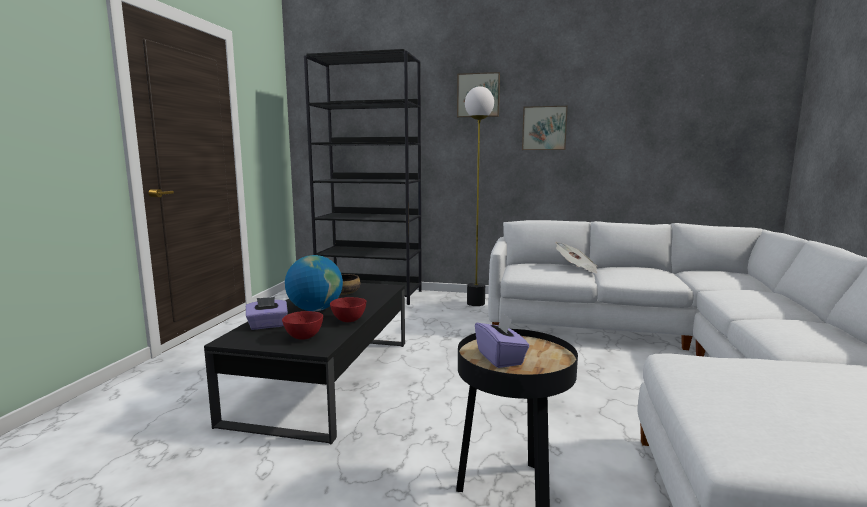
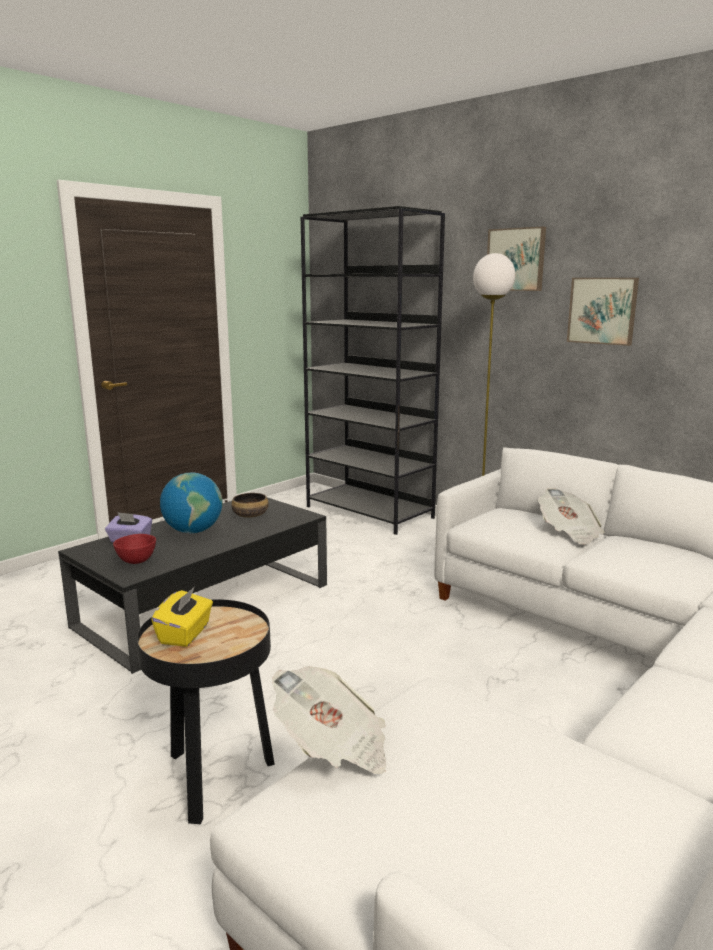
camera: 30 degrees right, 5 degrees up
red bowl [330,297,366,322] -> none
purple tissue box [475,313,529,368] -> yellow tissue box [151,587,213,647]
none -> newspaper [272,666,386,774]

